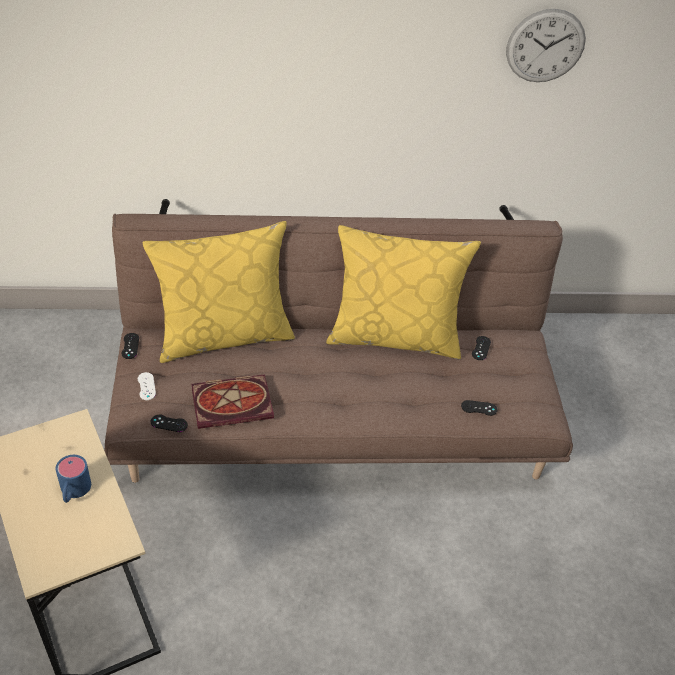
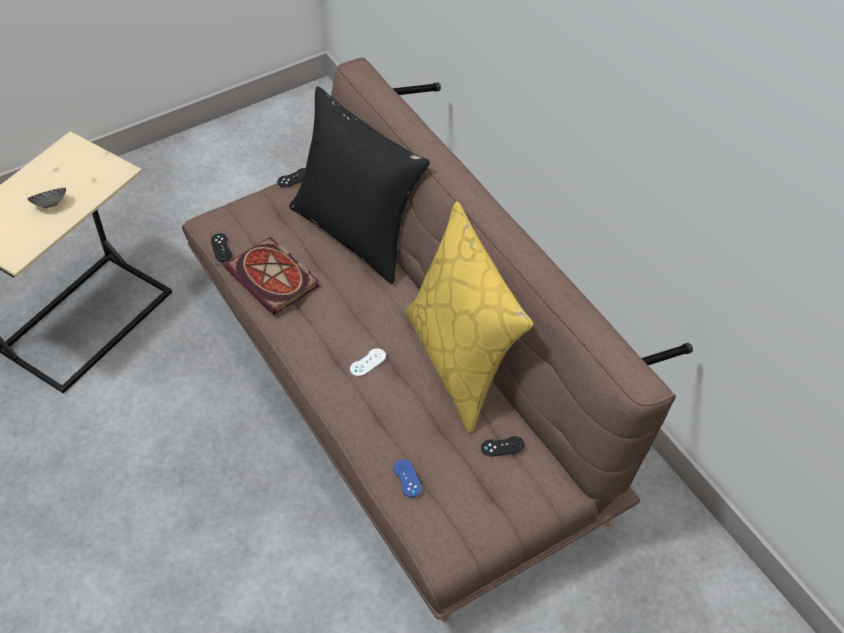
camera: 65 degrees right, 5 degrees up
blue mug [56,455,91,503] -> bowl [27,188,66,209]
white game controller [138,372,156,400] -> white game controller moved to [350,348,386,377]
yellow pillow [143,221,295,363] -> black pillow [289,86,430,285]
black game controller [461,400,497,416] -> blue game controller [393,459,422,497]
wall clock [506,9,586,82] -> none

